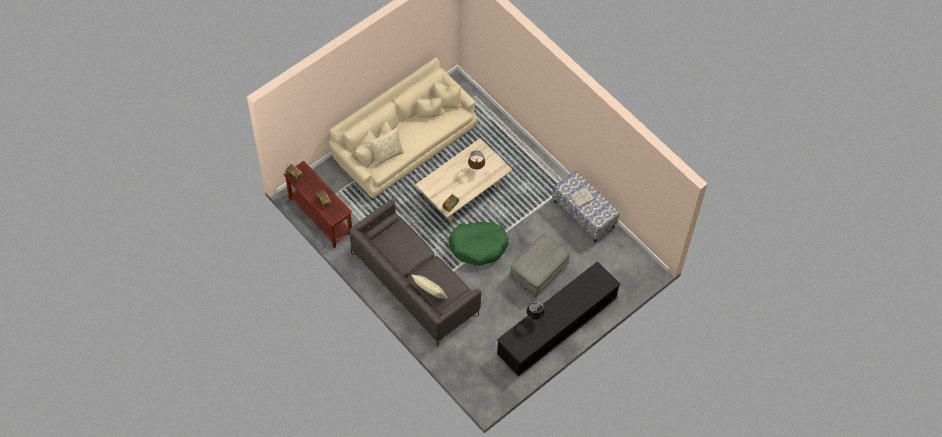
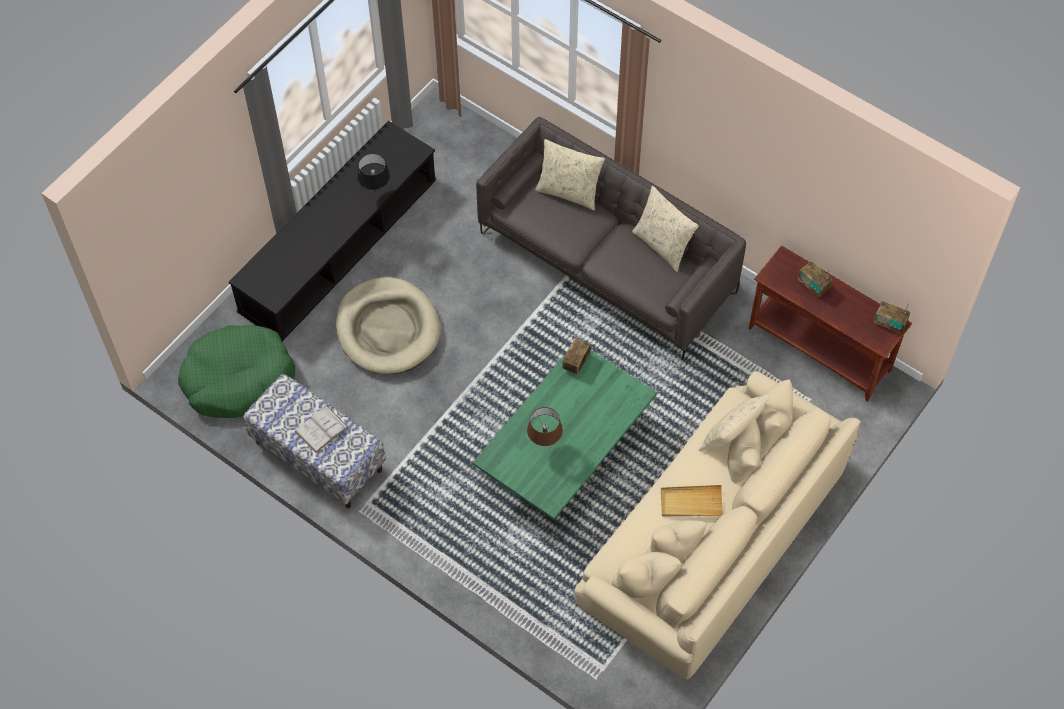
camera: 170 degrees right, 0 degrees up
beige coffee table [415,138,512,221] -> green coffee table [473,350,657,520]
green dog bed [449,222,509,266] -> green dog bed moved to [178,325,295,418]
grey ottoman [509,234,570,297] -> beige dog bed [336,277,440,374]
none -> beige pillow [632,186,699,272]
none -> beige tray [661,485,723,517]

